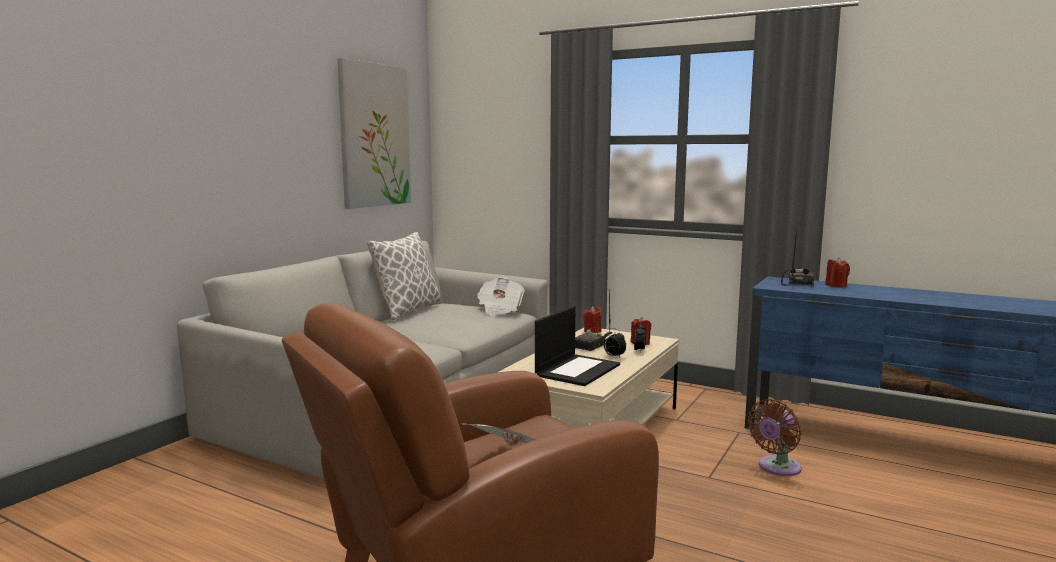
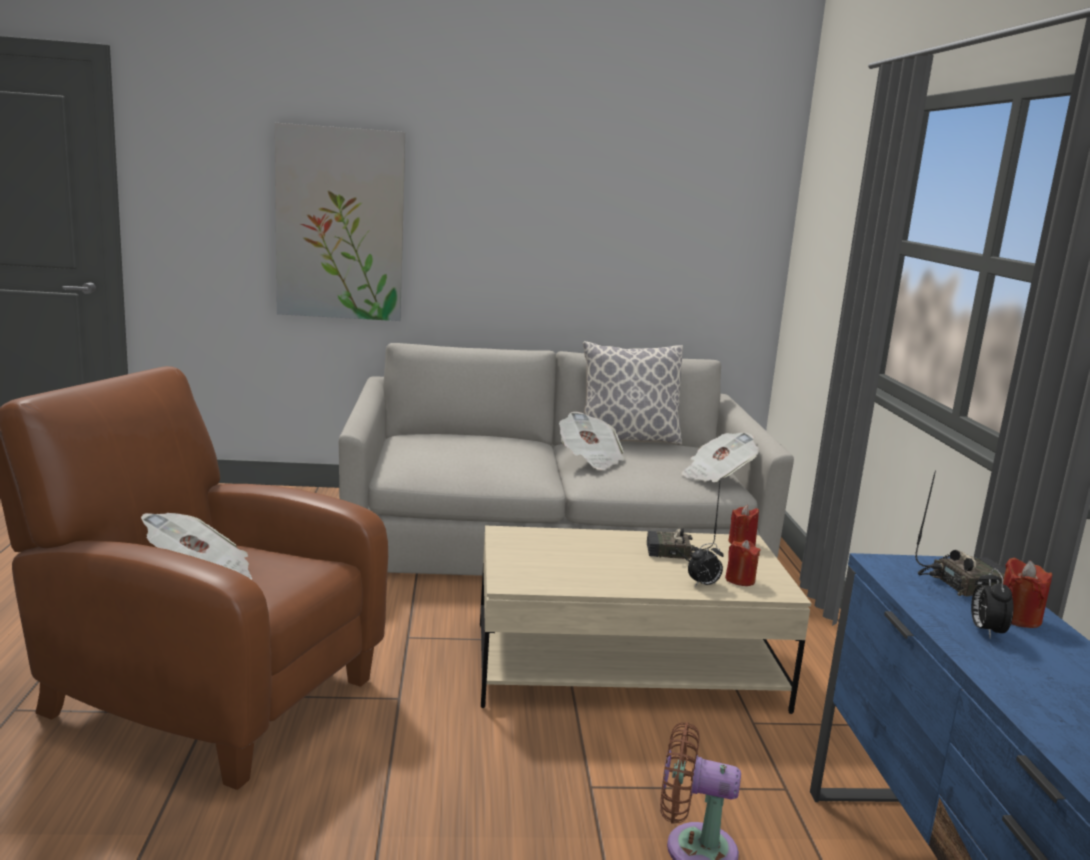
camera: 55 degrees right, 5 degrees up
picture [337,58,411,209] -> picture moved to [275,123,405,321]
laptop [535,306,620,386] -> none
alarm clock [604,328,626,357] -> alarm clock moved to [971,568,1014,639]
none -> newspaper [559,412,625,470]

